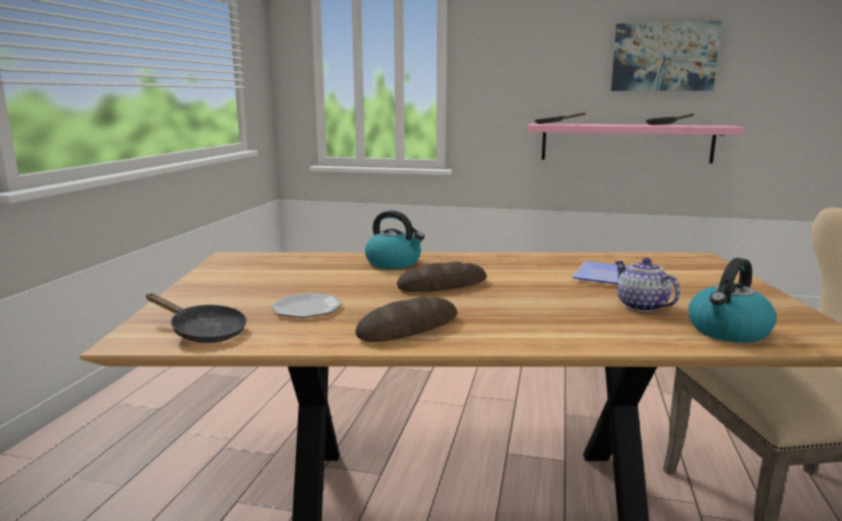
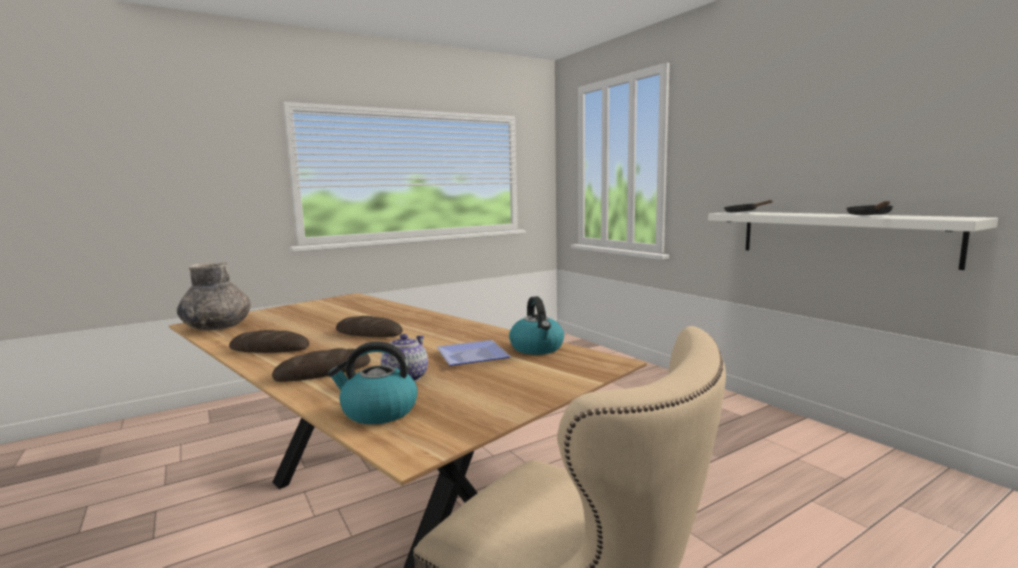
camera: 45 degrees right, 5 degrees down
black frying pan [146,293,247,343] -> grey vase [177,262,251,330]
plate [271,293,342,318] -> none
kettle [365,210,425,269] -> kettle moved to [509,296,564,355]
pink shelf [527,123,744,164] -> white shelf [708,212,998,270]
picture [611,21,722,91] -> none
none -> bread [272,348,371,382]

